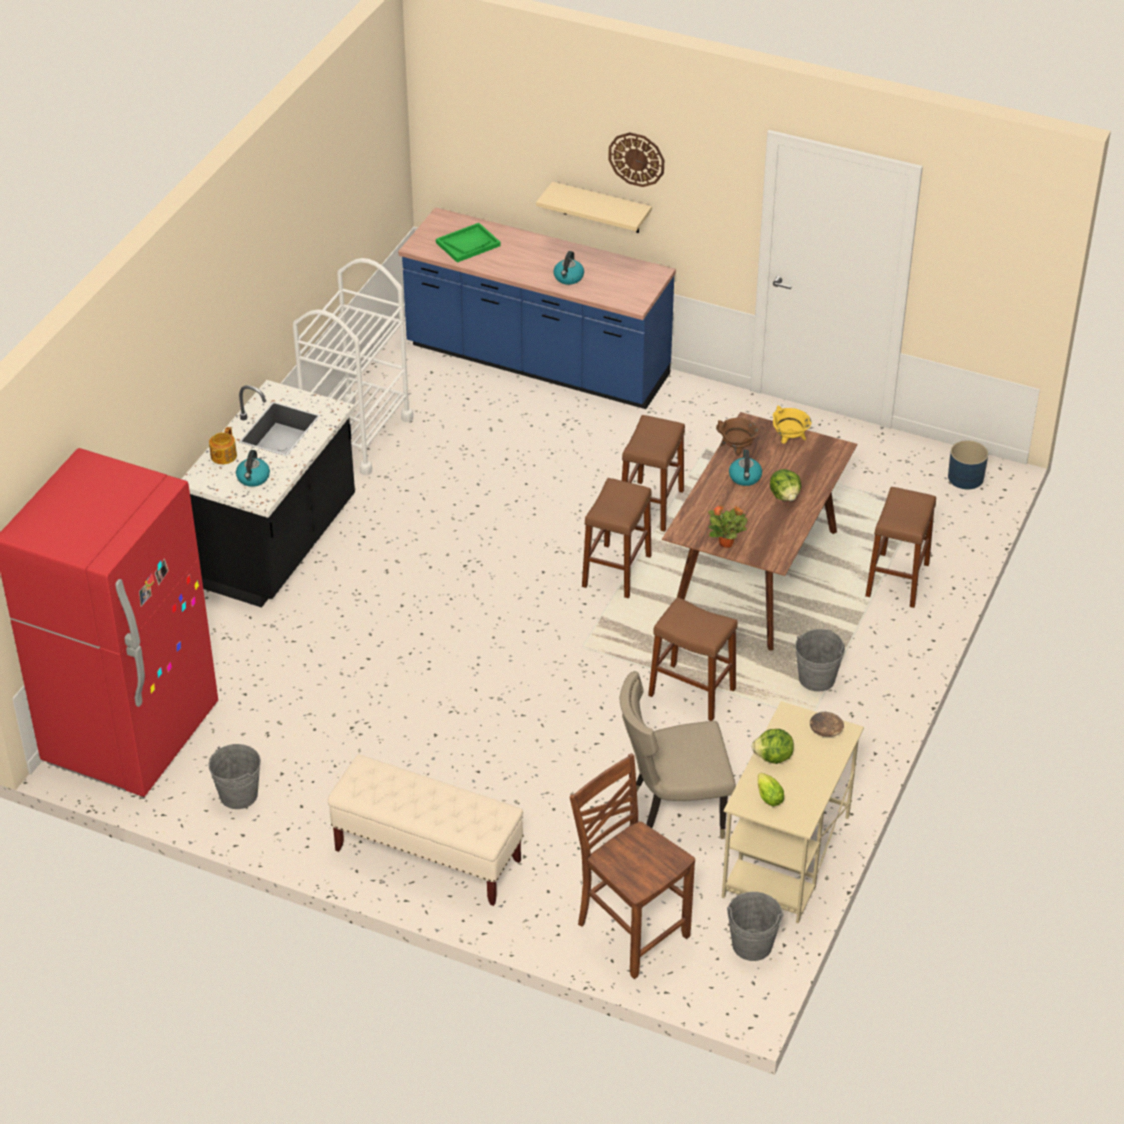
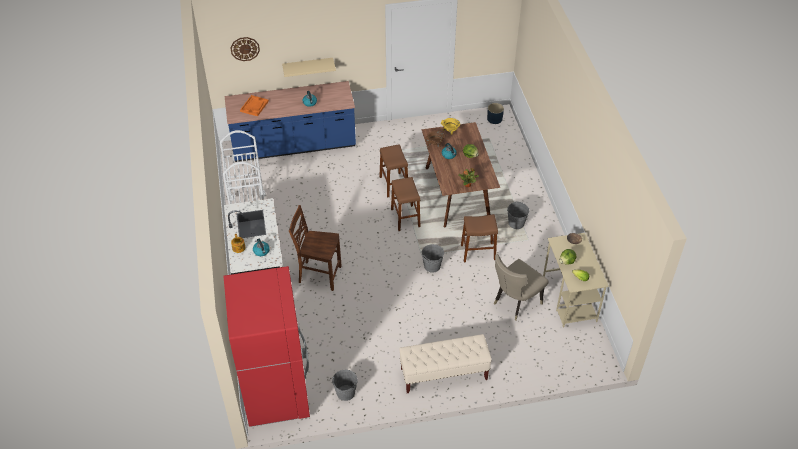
camera: 35 degrees left, 5 degrees up
green tray [436,223,501,263] -> orange tray [240,95,269,116]
brown chair [570,753,695,979] -> brown chair moved to [289,205,342,291]
wall clock [608,132,664,187] -> wall clock moved to [231,37,260,61]
grey bucket [727,892,784,961] -> grey bucket moved to [422,244,444,273]
brown stool [865,487,936,608] -> none

